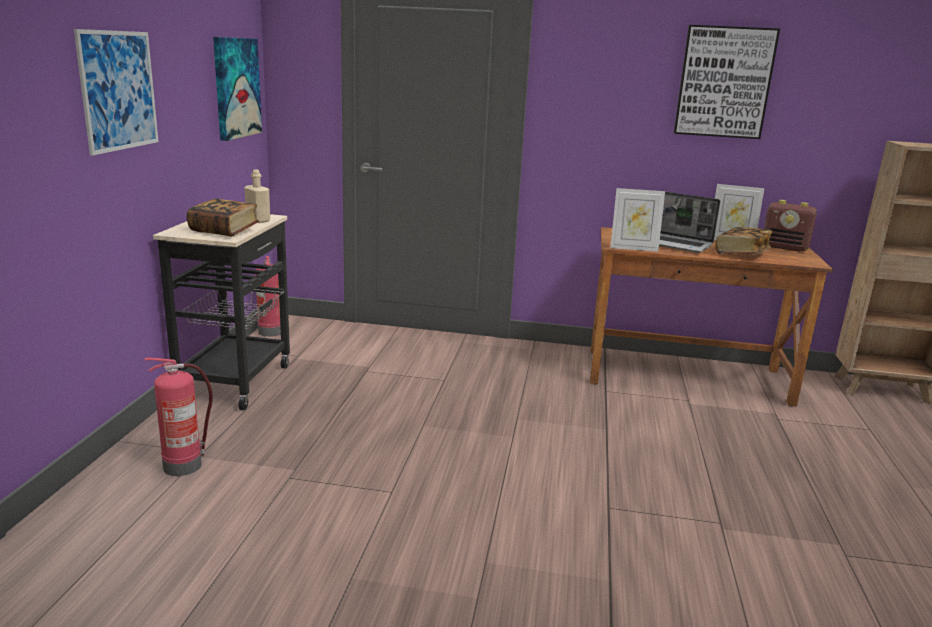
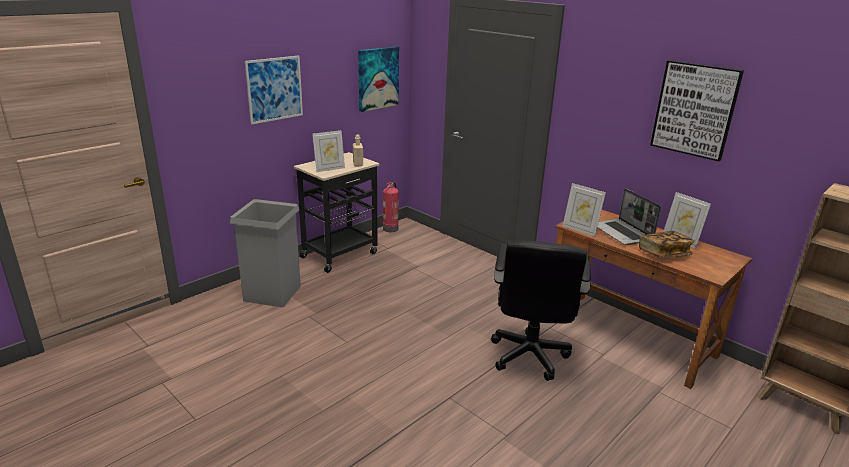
camera: 35 degrees right, 5 degrees up
fire extinguisher [145,357,213,476] -> grey trash can [230,199,301,307]
book [186,198,259,236] -> picture frame [312,130,345,172]
radio [764,200,817,252] -> none
none -> black office chair [491,240,591,381]

